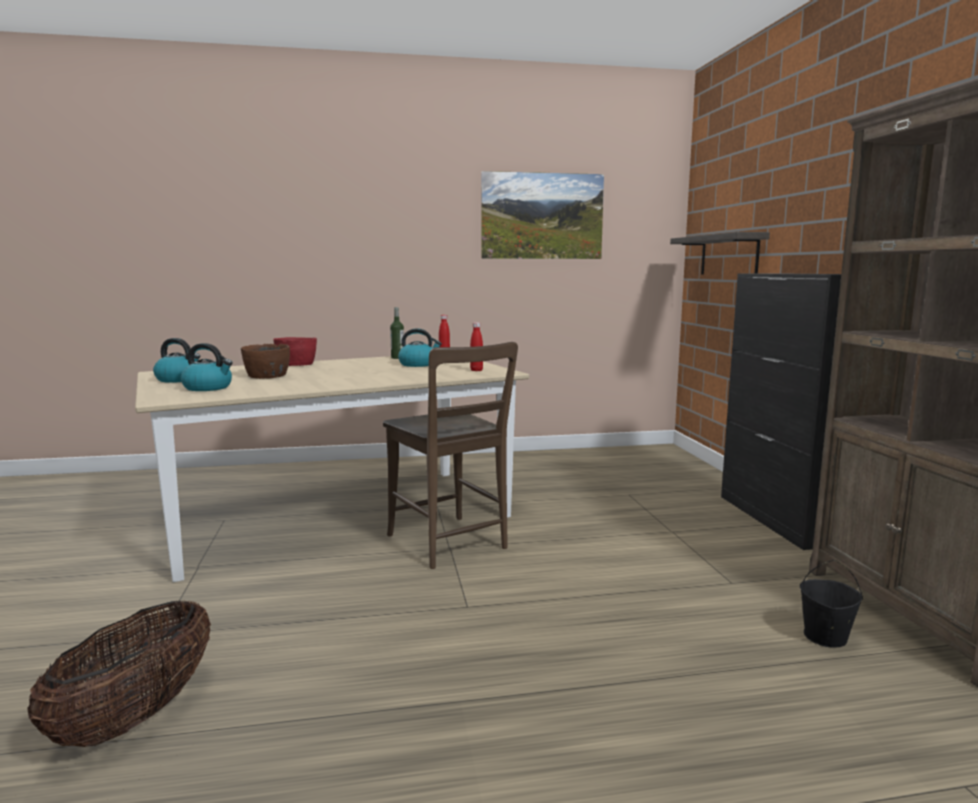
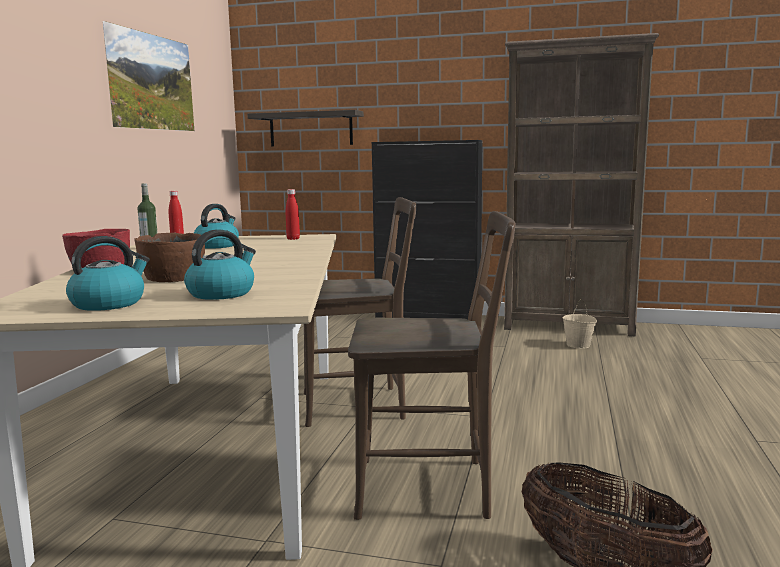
camera: 65 degrees left, 0 degrees up
black bucket [800,560,863,648] -> beige bucket [562,299,597,349]
none -> brown chair [348,211,516,520]

